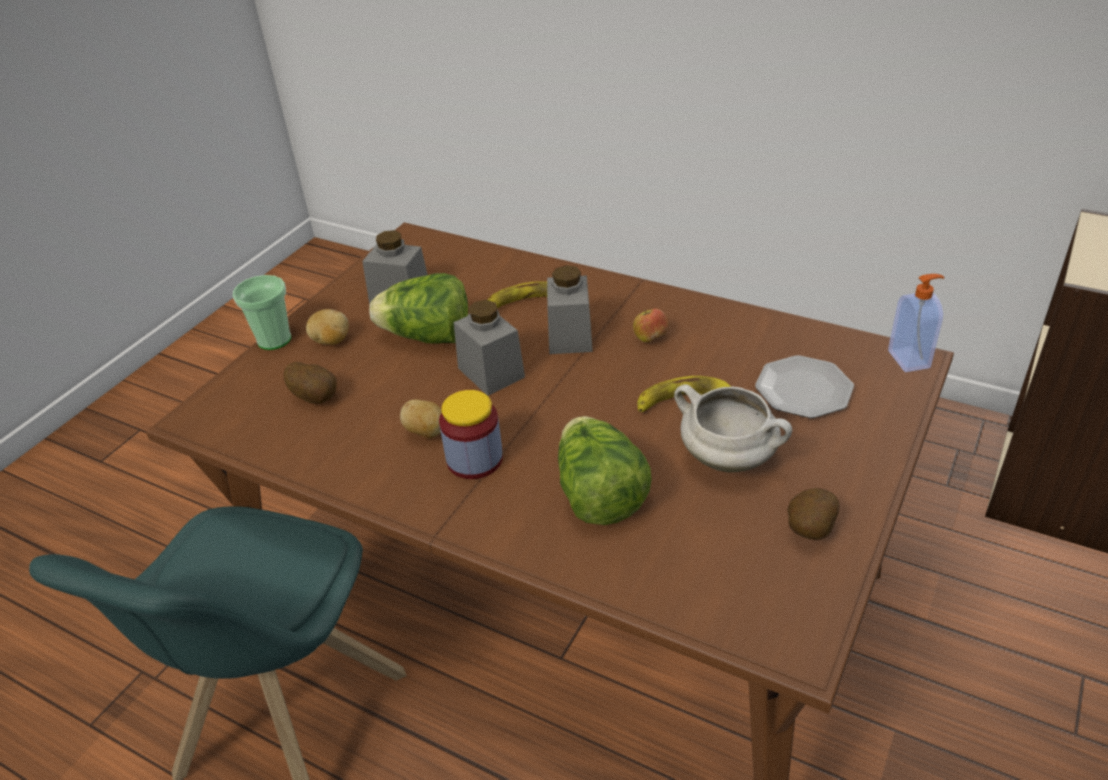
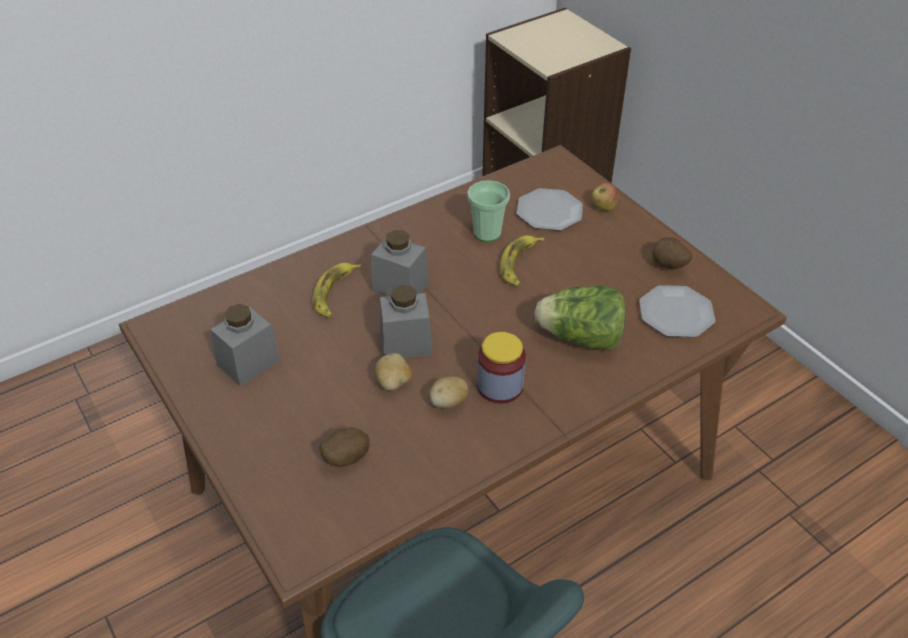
camera: 65 degrees left, 5 degrees up
cup [233,275,291,350] -> cup moved to [468,180,510,242]
potato [306,309,349,345] -> potato moved to [375,353,412,391]
lettuce [369,273,468,344] -> none
apple [633,309,668,342] -> apple moved to [592,183,618,211]
white cooking pot [674,384,792,472] -> none
soap dispenser [888,274,945,372] -> none
none -> plate [639,285,716,337]

